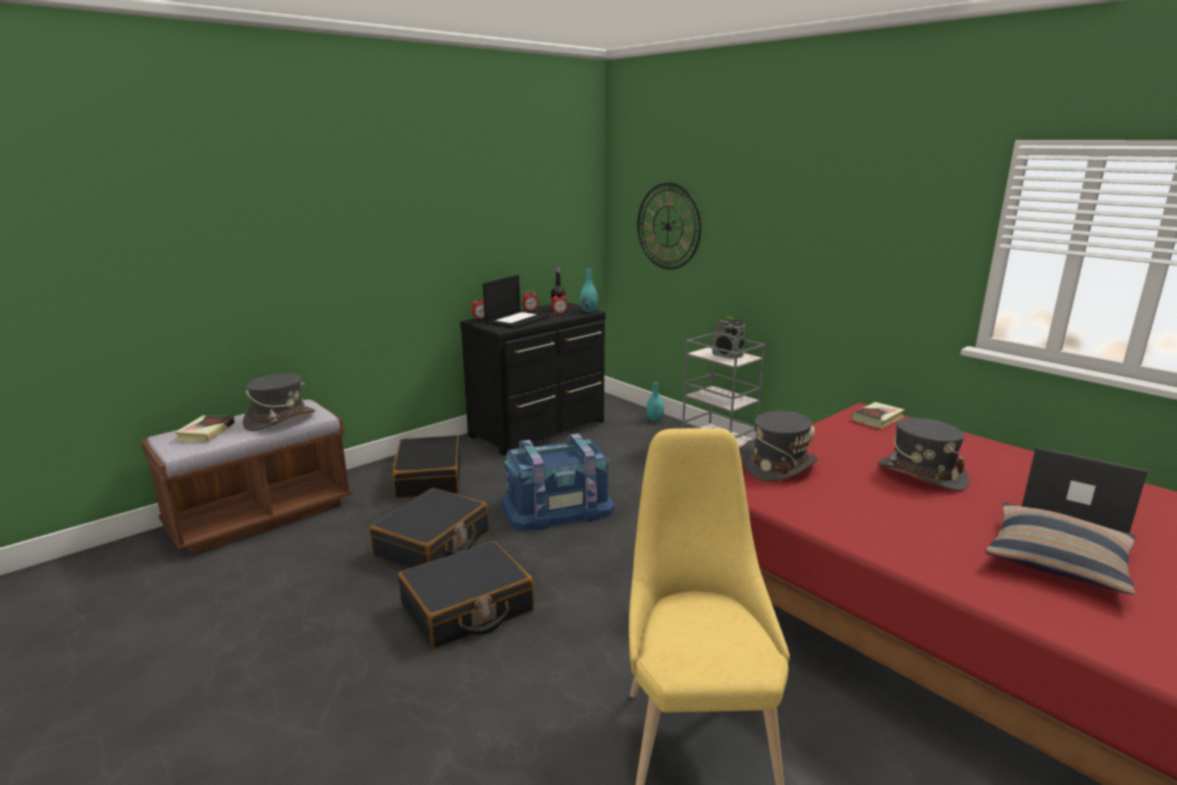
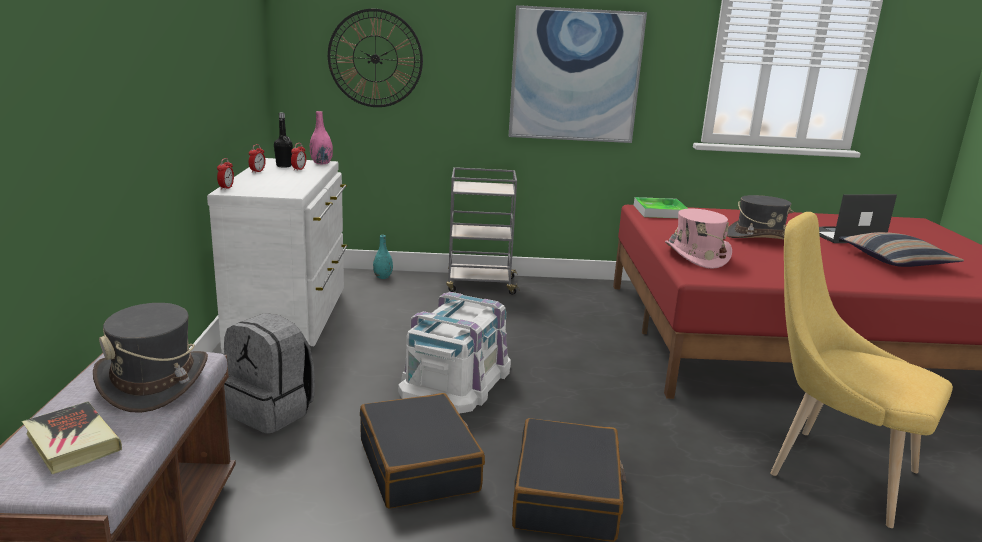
camera: 50 degrees left, 0 degrees up
black suitcase [392,435,460,499] -> grey backpack [224,313,315,434]
black dresser [460,302,606,456] -> white dresser [207,158,348,354]
laptop [483,275,549,329] -> none
blue storage box [501,433,615,531] -> white storage box [398,292,511,414]
turquoise vase [580,269,598,312] -> pink vase [310,111,333,164]
radio [712,316,745,359] -> none
grey hat [741,411,819,481] -> pink hat [665,209,732,269]
book [852,402,905,429] -> tray [634,197,688,218]
none -> picture [509,5,647,143]

